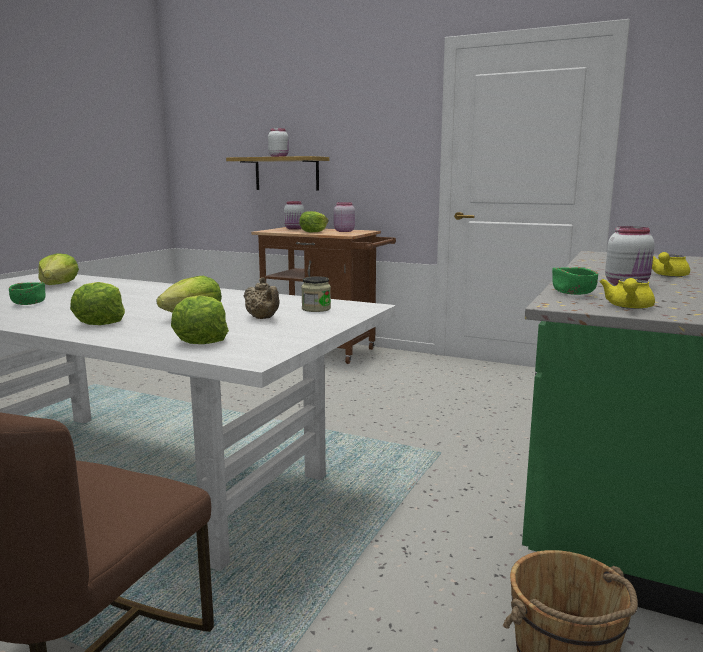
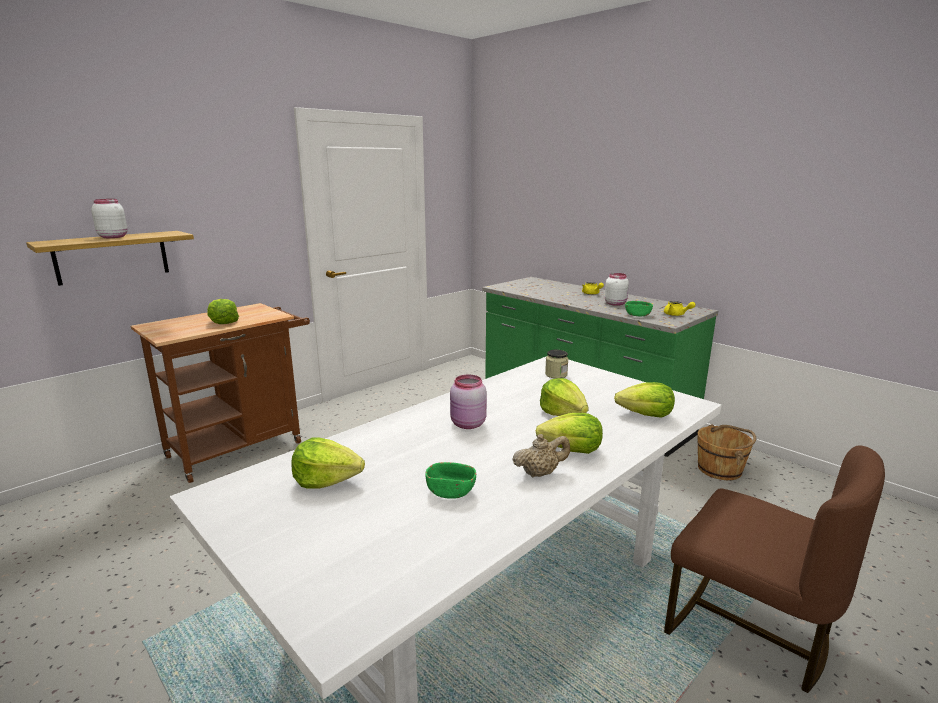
camera: 70 degrees left, 5 degrees up
beige teapot [244,277,280,319] -> beige teapot moved to [512,434,570,477]
white jar [284,201,304,230] -> none
pink jar [334,202,355,232] -> pink jar moved to [450,375,487,429]

